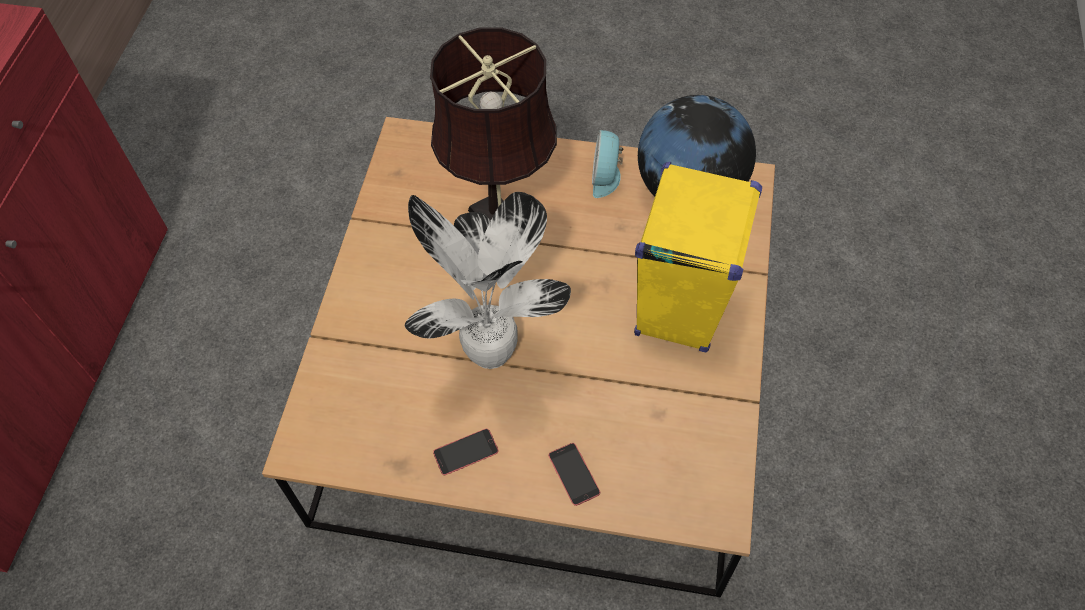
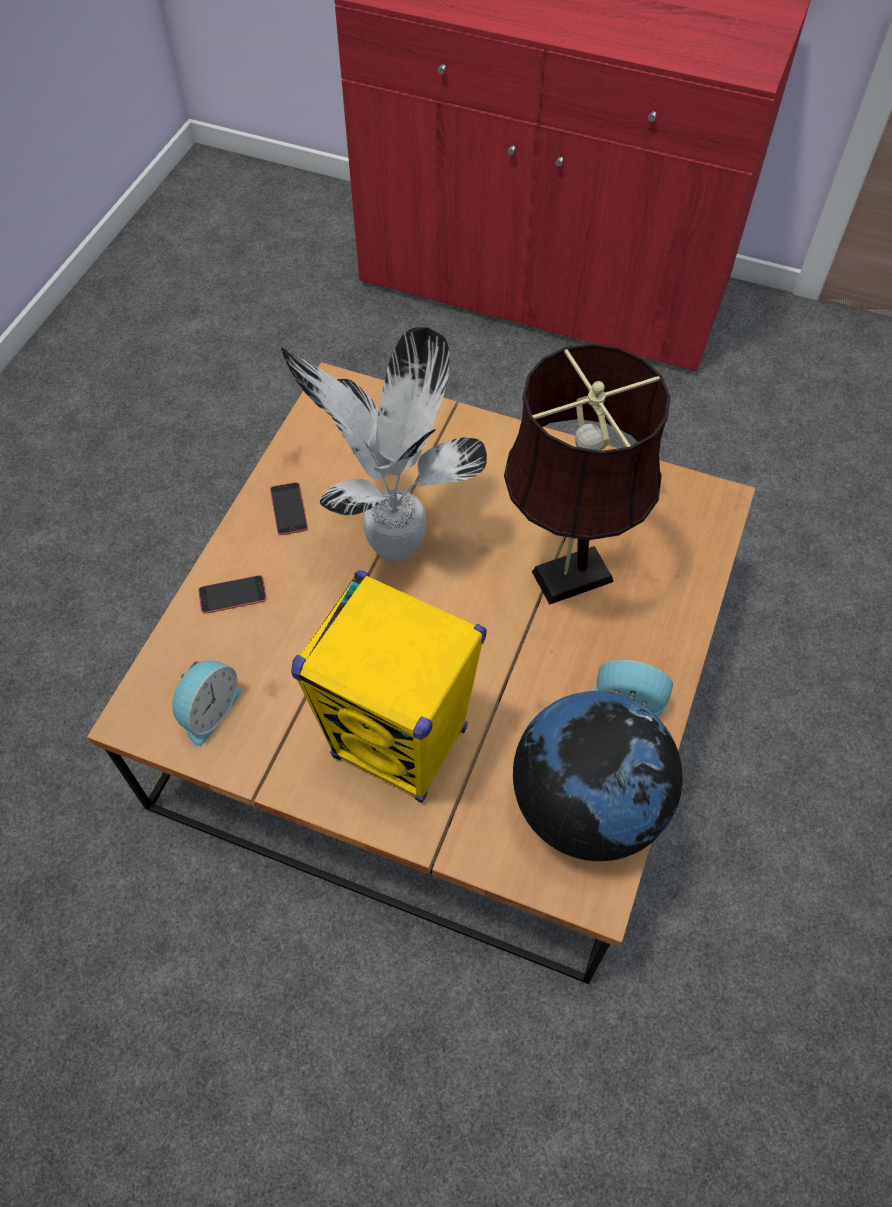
camera: 100 degrees right, 0 degrees up
none -> alarm clock [172,661,242,747]

